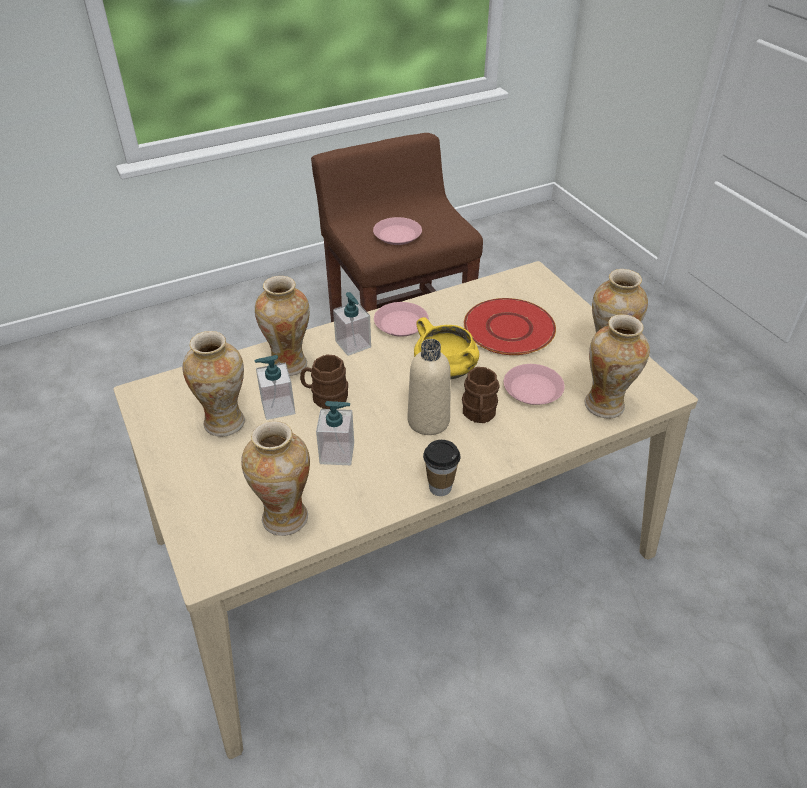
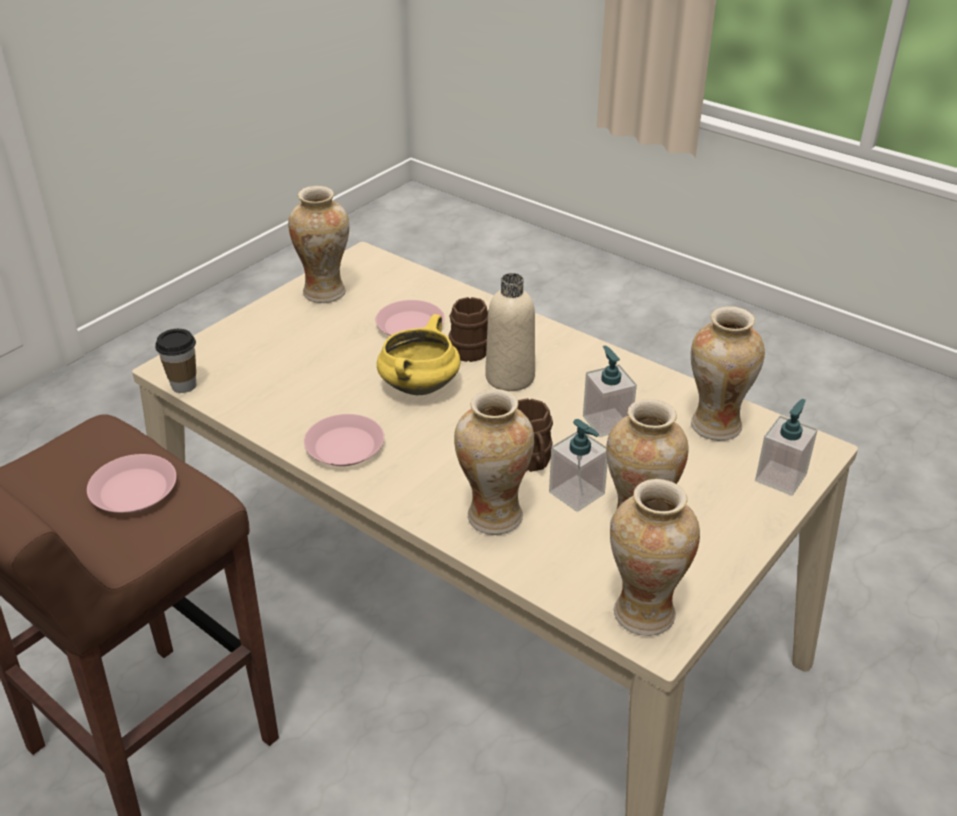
camera: 115 degrees left, 5 degrees down
soap dispenser [333,292,371,356] -> soap dispenser moved to [755,399,818,496]
cup [423,440,460,496] -> cup moved to [155,329,196,393]
red plate [464,298,556,355] -> none
vase [584,314,650,419] -> vase moved to [610,479,700,636]

